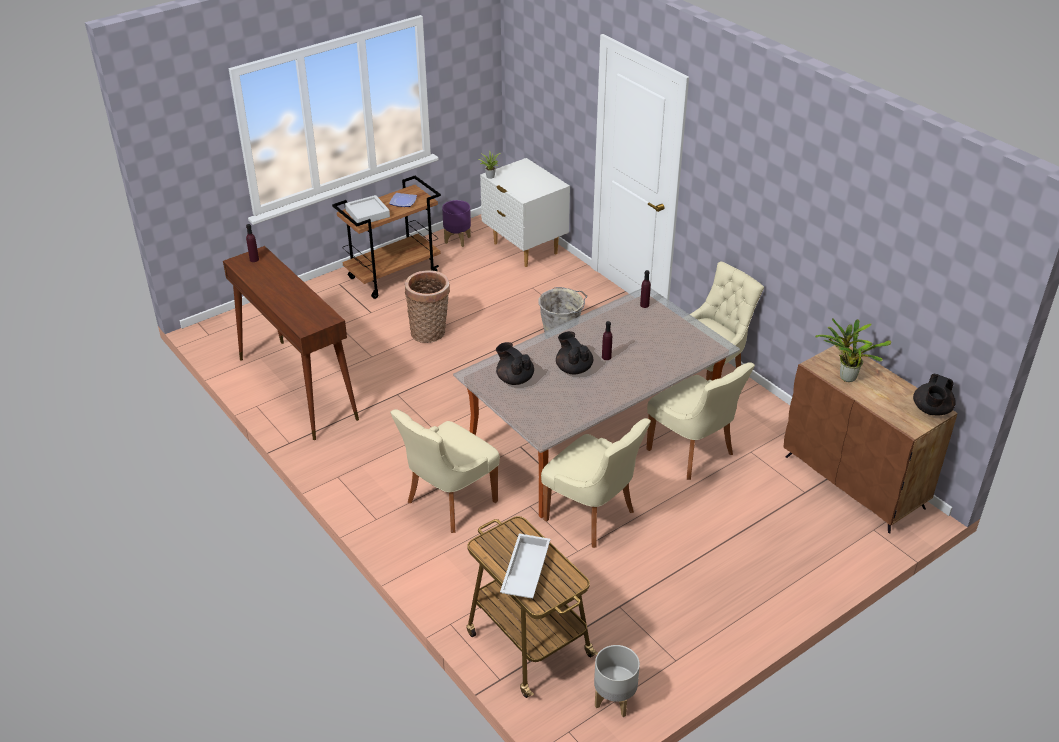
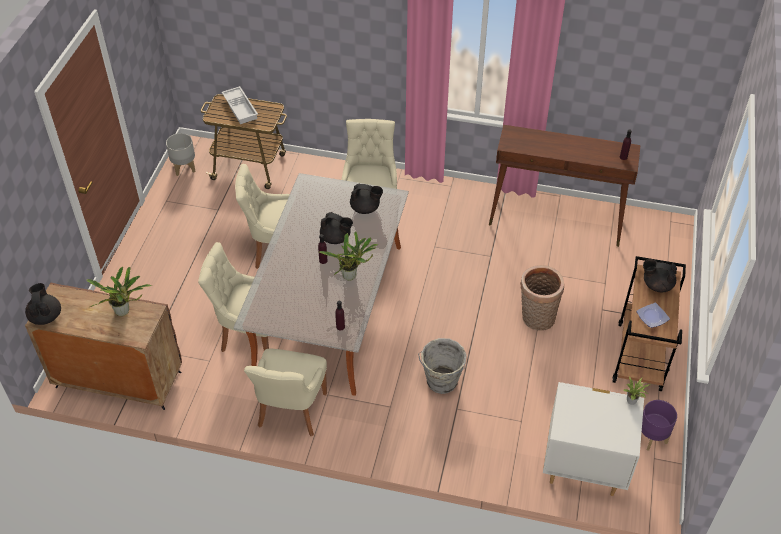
camera: 140 degrees right, 10 degrees up
grey tray [345,195,390,224] -> black teapot [643,259,677,292]
none -> potted plant [319,231,379,281]

